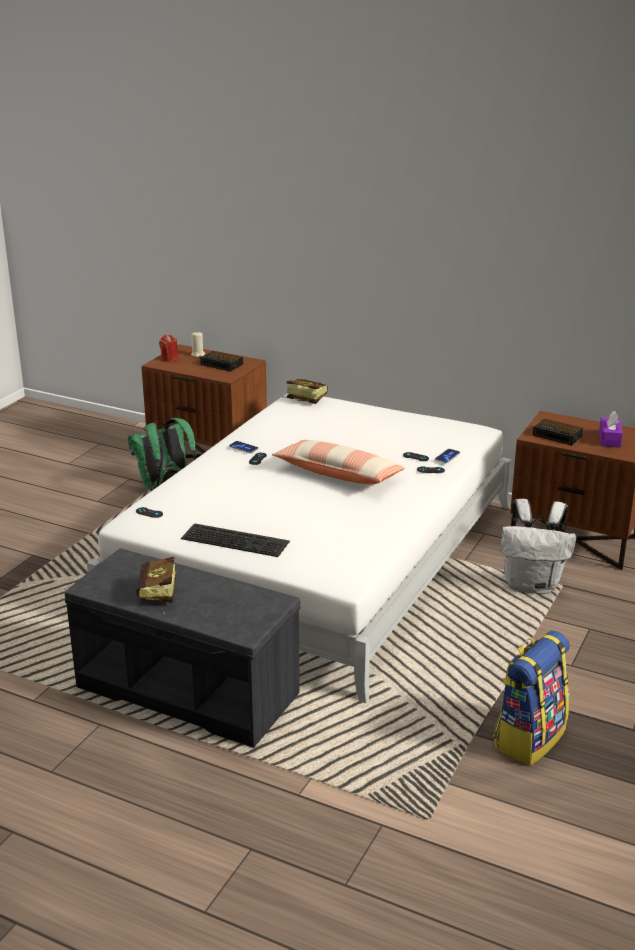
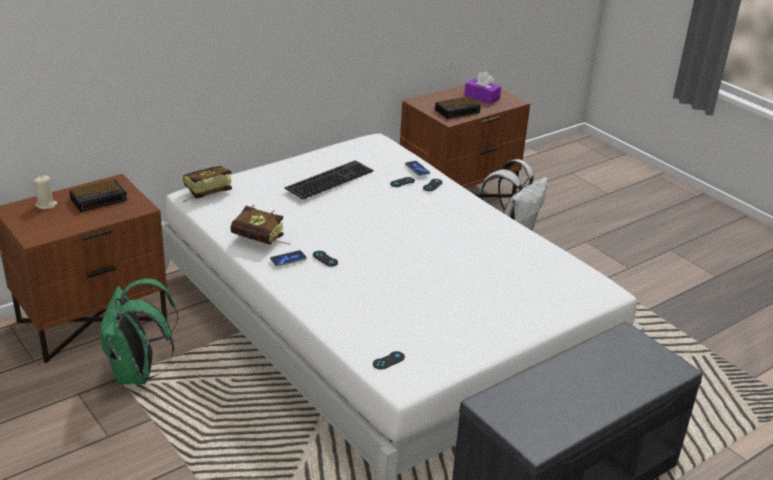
camera: 65 degrees left, 5 degrees up
book [136,557,176,614] -> book moved to [230,205,290,245]
red candle [159,335,178,362] -> none
keyboard [181,523,290,557] -> keyboard moved to [285,160,374,199]
pillow [272,440,405,484] -> none
backpack [493,631,570,765] -> none

